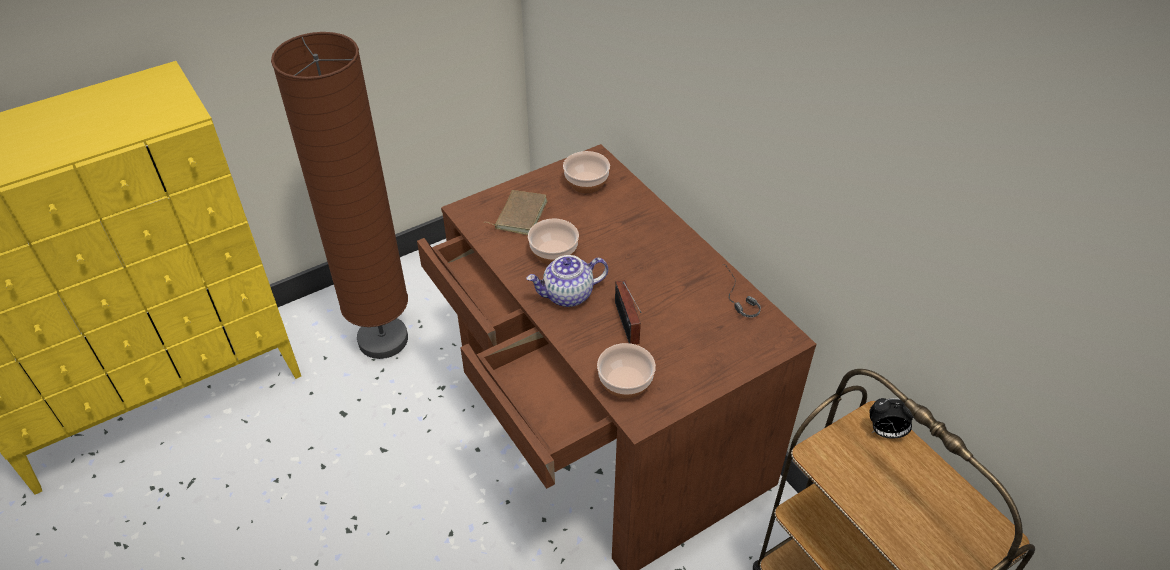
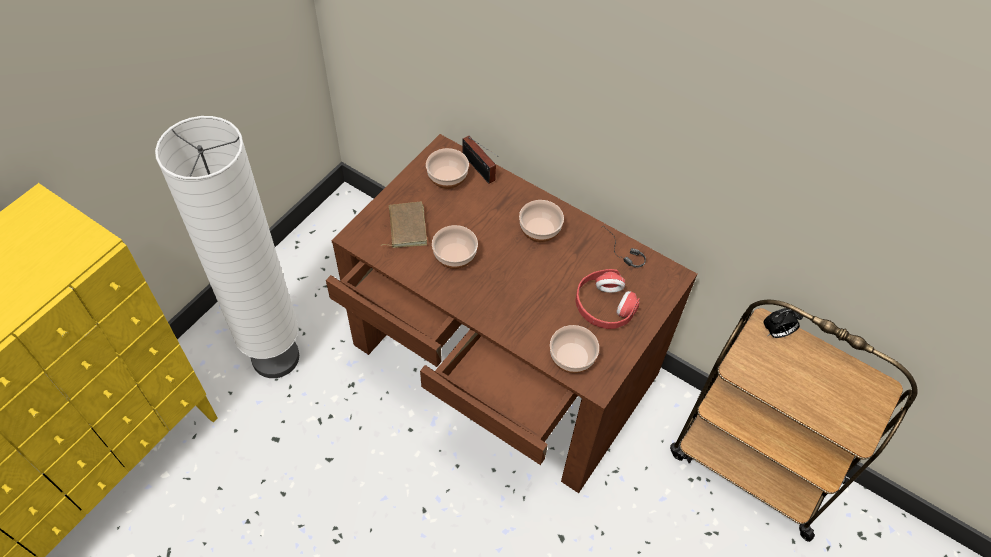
camera: 25 degrees left, 10 degrees up
brown floor lamp [271,32,408,359] -> white floor lamp [155,116,299,378]
teapot [526,255,608,307] -> none
radio [615,280,642,344] -> radio moved to [463,136,499,184]
none -> bowl [519,200,564,242]
none -> red headphones [575,269,640,329]

